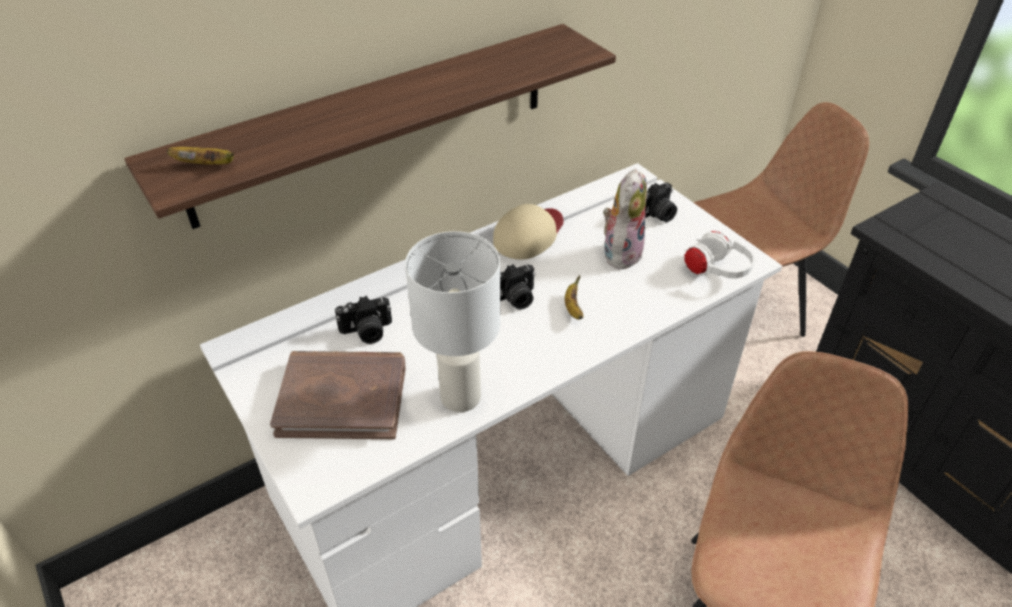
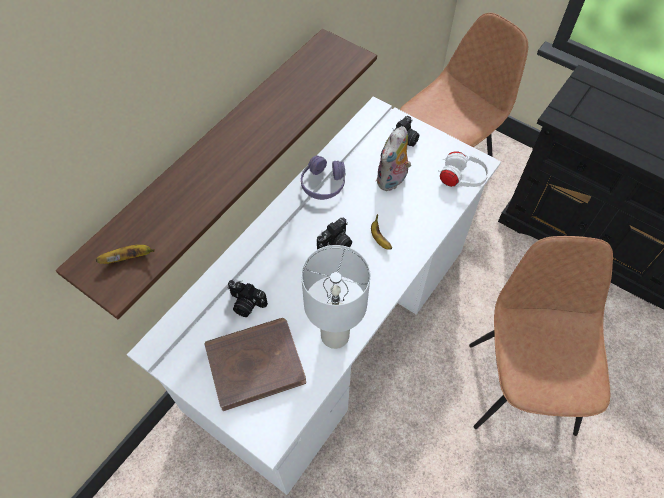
camera: 20 degrees left, 15 degrees up
camera [335,296,392,344] -> camera turned 60 degrees clockwise [227,280,268,317]
beige cap [493,204,564,260] -> purple headphones [301,155,345,200]
plush toy [603,169,647,269] -> plush toy turned 150 degrees counterclockwise [376,126,414,191]

